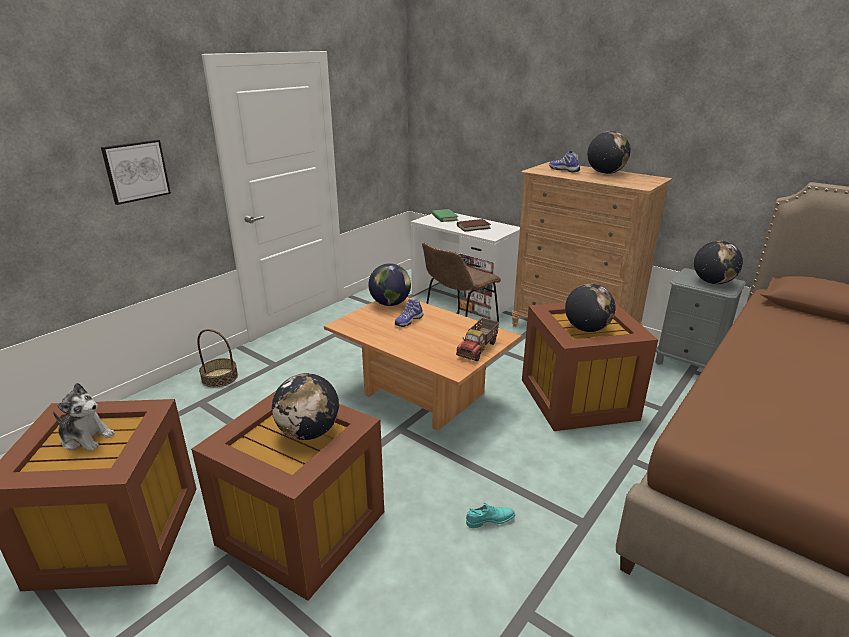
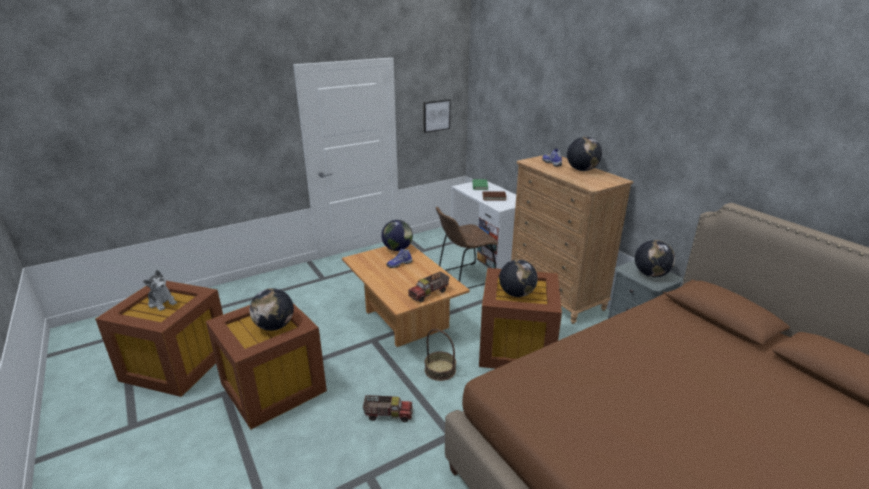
camera: 20 degrees right, 0 degrees up
picture [101,140,171,205] -> picture moved to [423,100,450,133]
basket [197,329,238,387] -> basket moved to [425,329,456,381]
turquoise shoe [466,503,515,528] -> toy truck [363,395,413,422]

